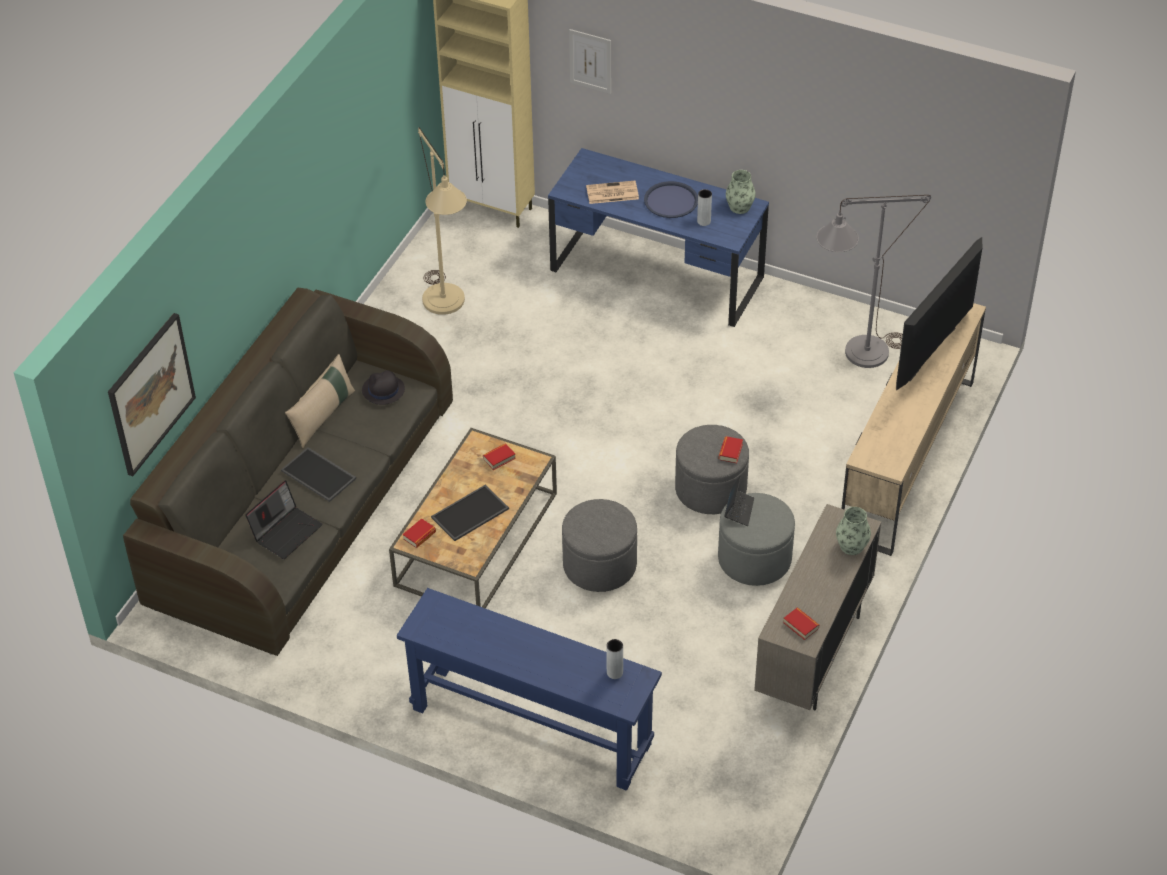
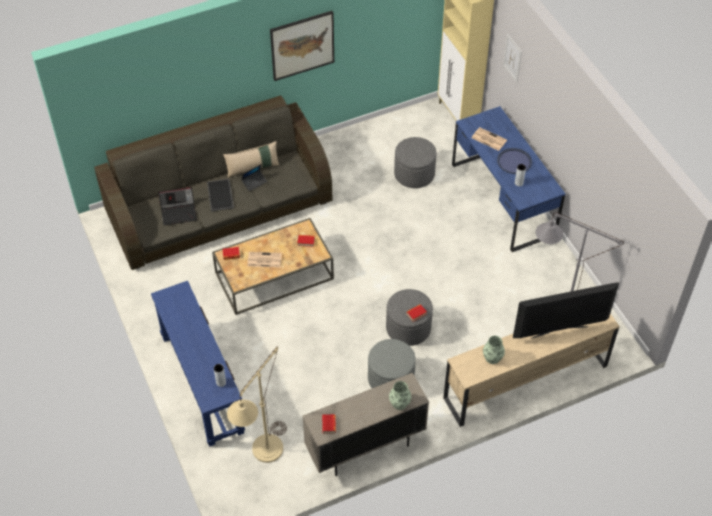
camera: 40 degrees right, 5 degrees up
picture [108,313,196,476] -> picture moved to [270,11,334,81]
black hat [362,370,405,405] -> none
beige floor lamp [418,128,467,315] -> beige floor lamp moved to [227,346,287,463]
tray [431,485,509,541] -> newspaper [247,252,282,267]
grey ottoman [562,499,637,592] -> grey ottoman moved to [394,137,437,188]
laptop [724,474,754,526] -> laptop moved to [241,164,267,192]
vase [726,170,756,214] -> vase moved to [483,336,505,364]

